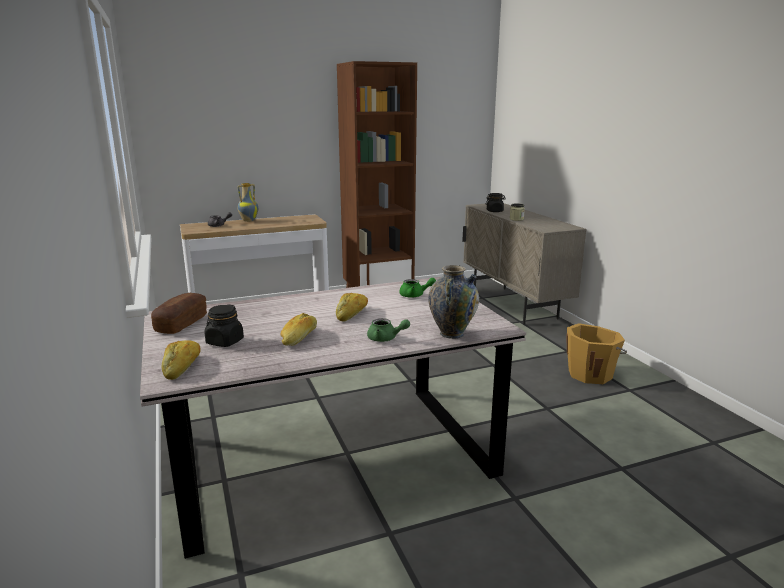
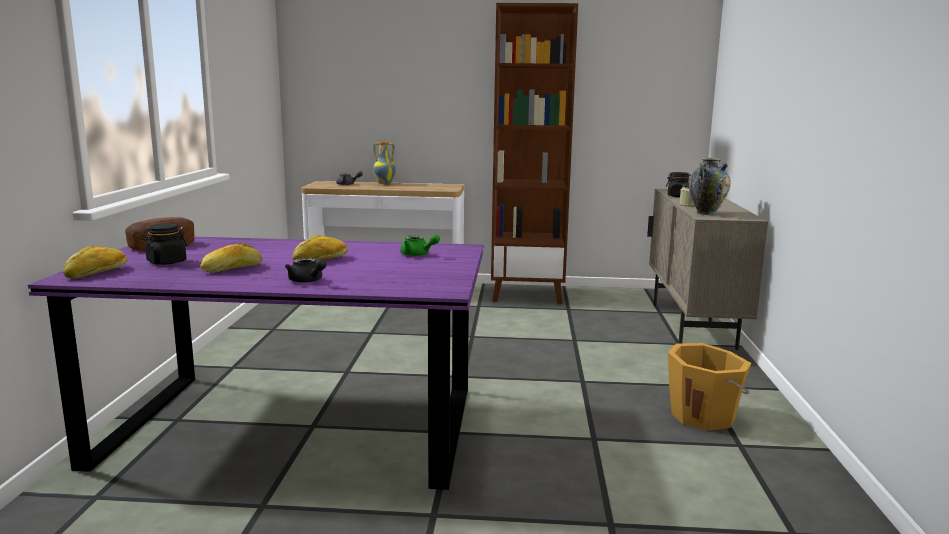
camera: 25 degrees right, 5 degrees down
grey dining table [140,277,526,559] -> purple dining table [28,237,483,490]
green teapot [367,318,410,342] -> black teapot [285,258,326,283]
vase [428,265,479,339] -> vase moved to [689,158,731,215]

